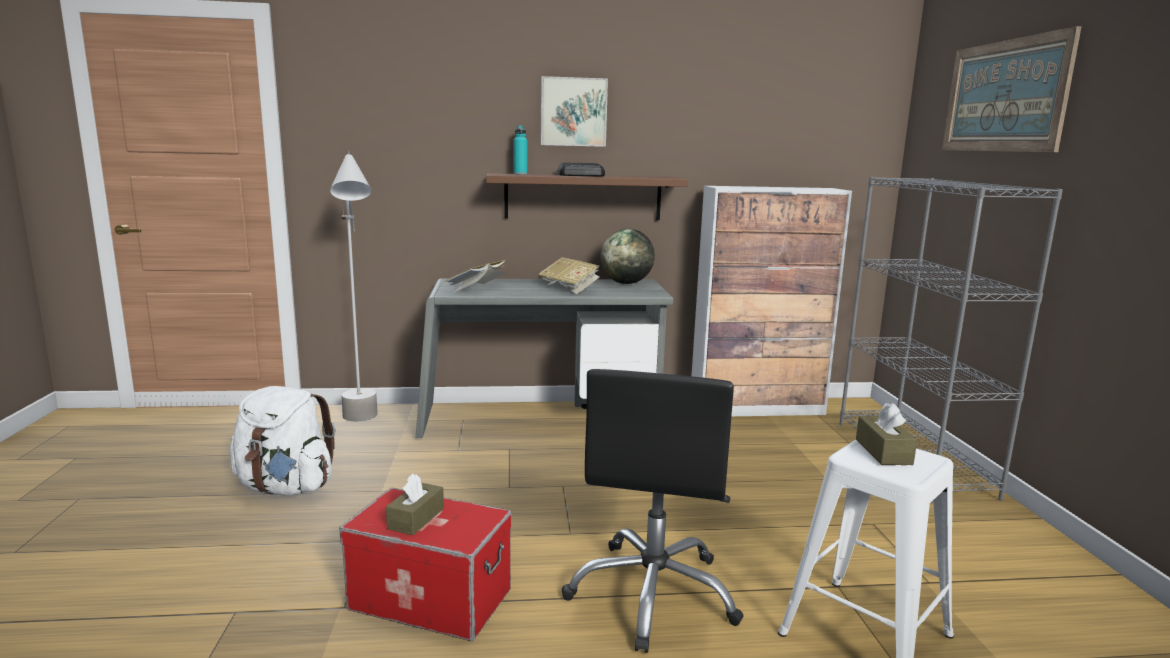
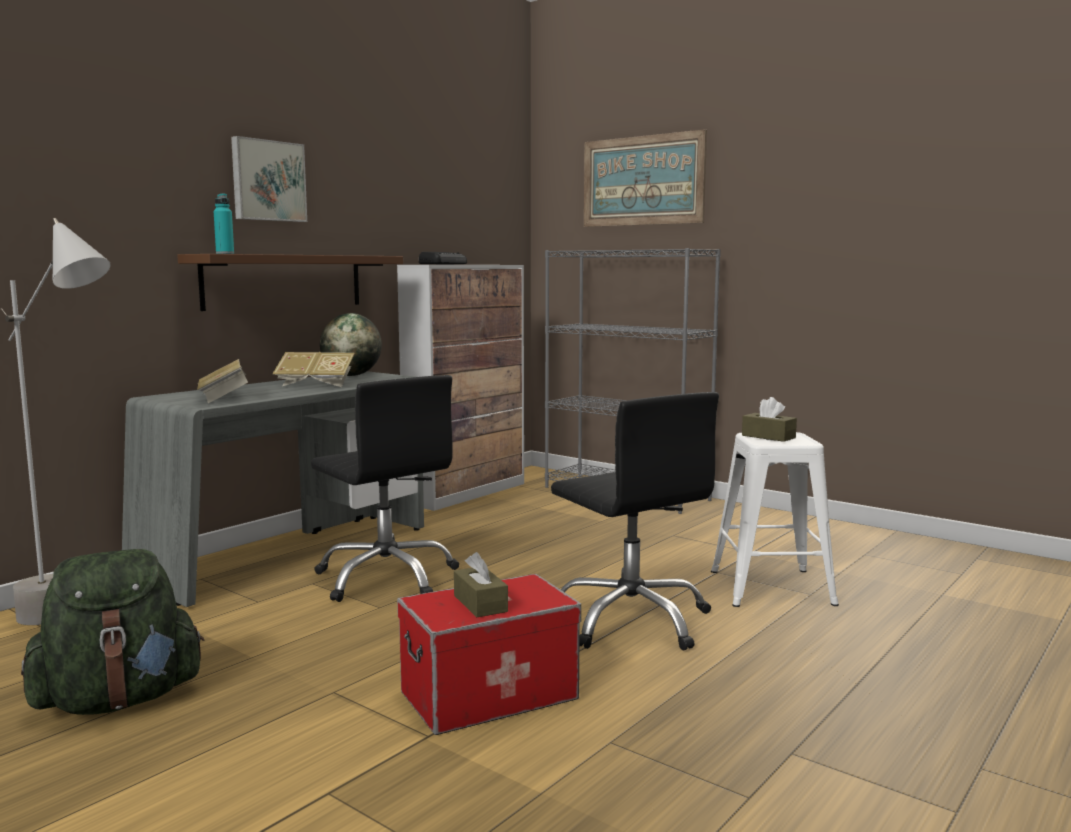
camera: 45 degrees left, 5 degrees down
white backpack [230,386,335,496] -> green backpack [21,549,205,715]
radio [557,163,605,176] -> radio moved to [419,252,467,264]
none -> black office chair [311,375,459,602]

